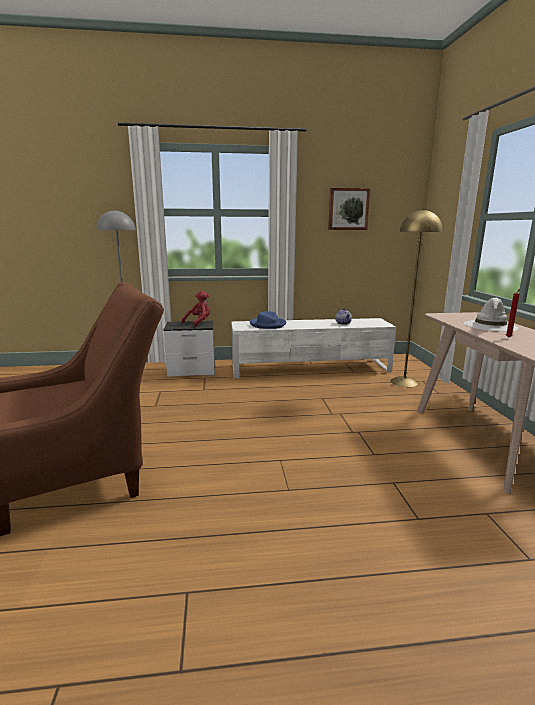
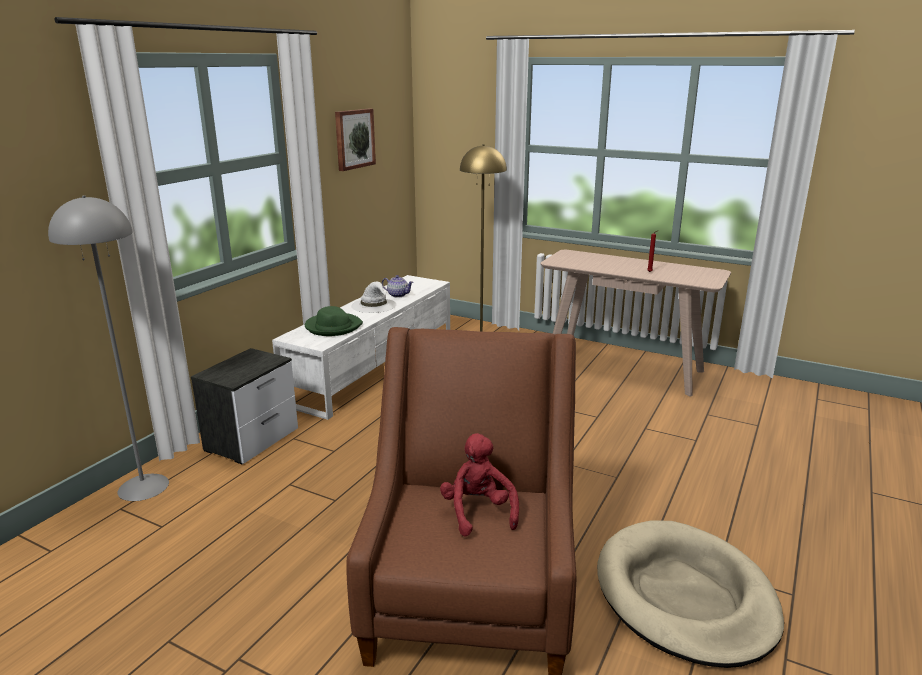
camera: 55 degrees left, 5 degrees up
red plush toy [181,291,210,327] -> red plush toy moved to [440,433,519,536]
blue hat [249,311,286,329] -> green hat [305,306,363,336]
white hat [464,298,519,332] -> white hat moved to [351,281,396,313]
none -> beige dog bed [597,520,784,668]

